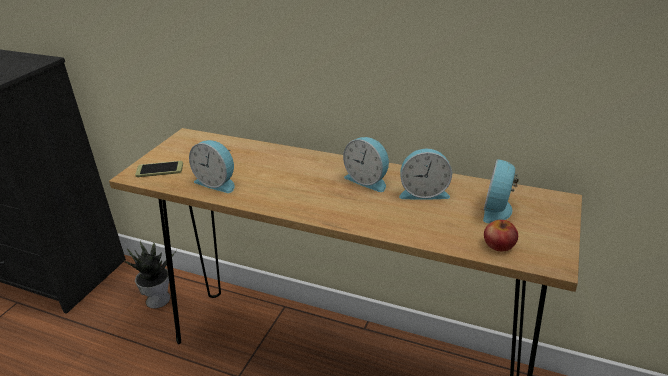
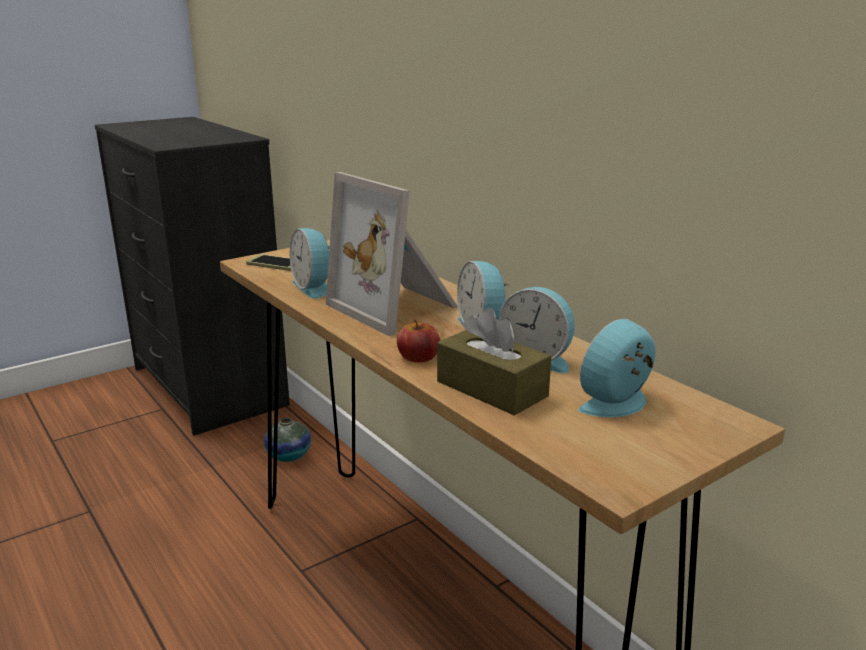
camera: 30 degrees right, 10 degrees down
potted plant [125,241,177,308] -> vase [264,418,311,462]
apple [484,220,518,251] -> apple moved to [397,320,440,362]
none -> picture frame [326,172,458,336]
none -> brown tissue box [437,308,551,415]

